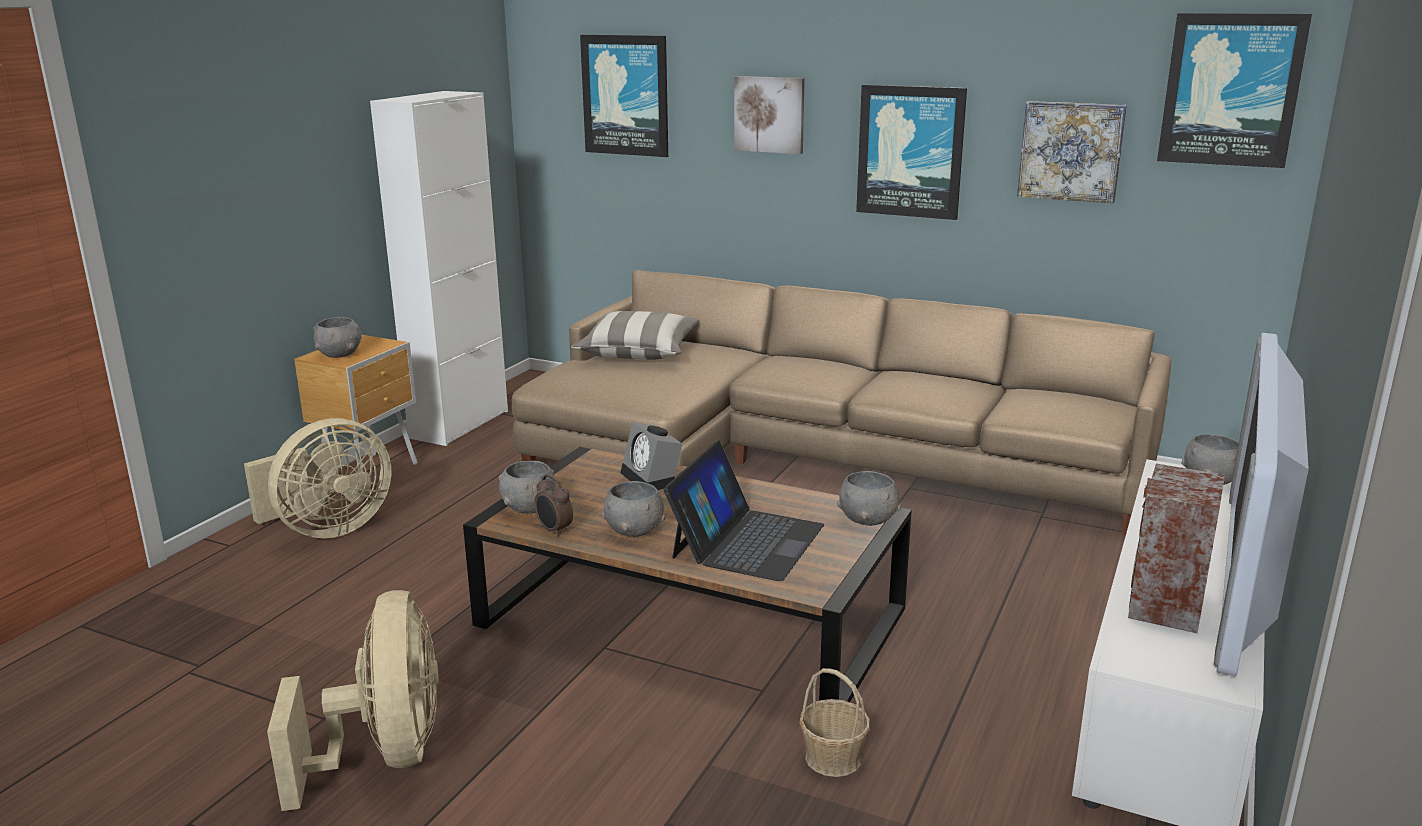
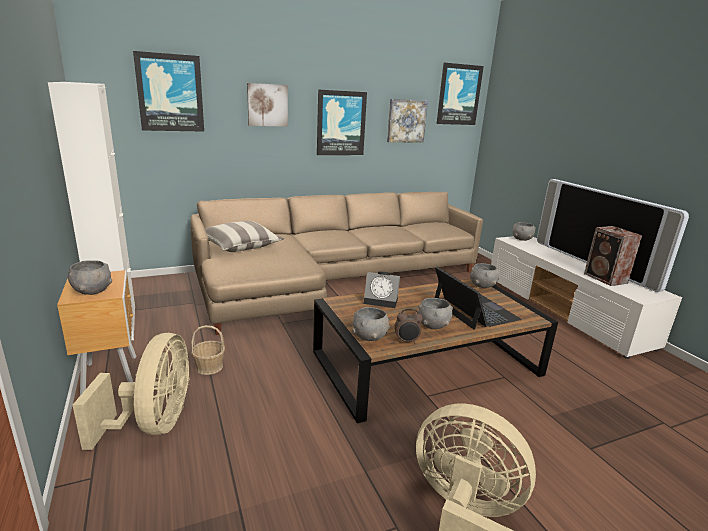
camera: 50 degrees left, 0 degrees up
basket [799,668,870,777] -> basket moved to [191,325,225,375]

